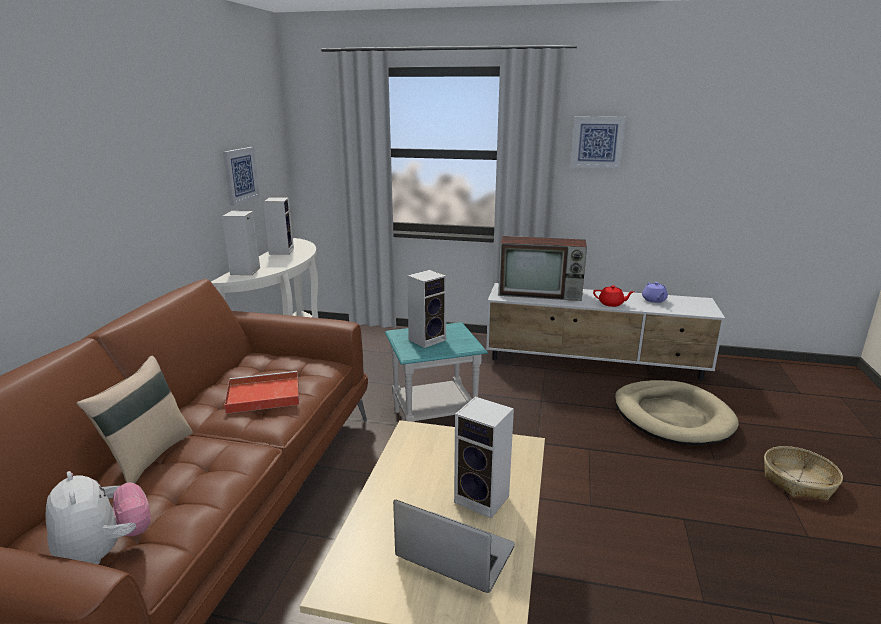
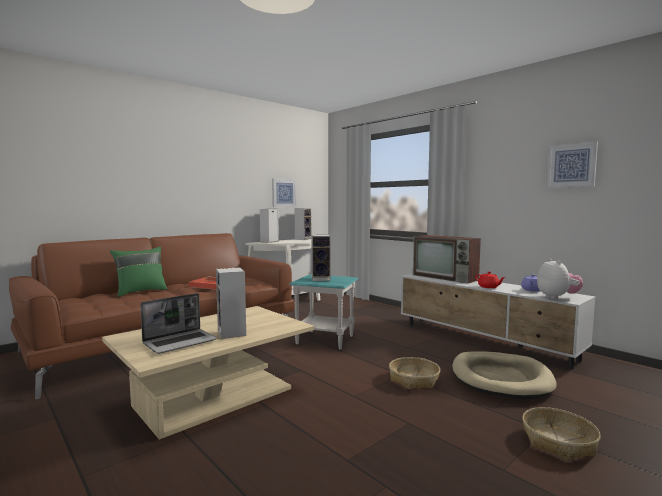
camera: 35 degrees right, 15 degrees down
plush toy [46,471,151,564] -> plush toy moved to [537,258,583,300]
beige pillow [77,356,193,483] -> green pillow [110,246,167,297]
laptop [393,500,515,593] -> laptop turned 75 degrees clockwise [140,293,217,354]
picture [571,116,626,168] -> picture moved to [547,141,598,188]
none -> basket [389,357,440,389]

